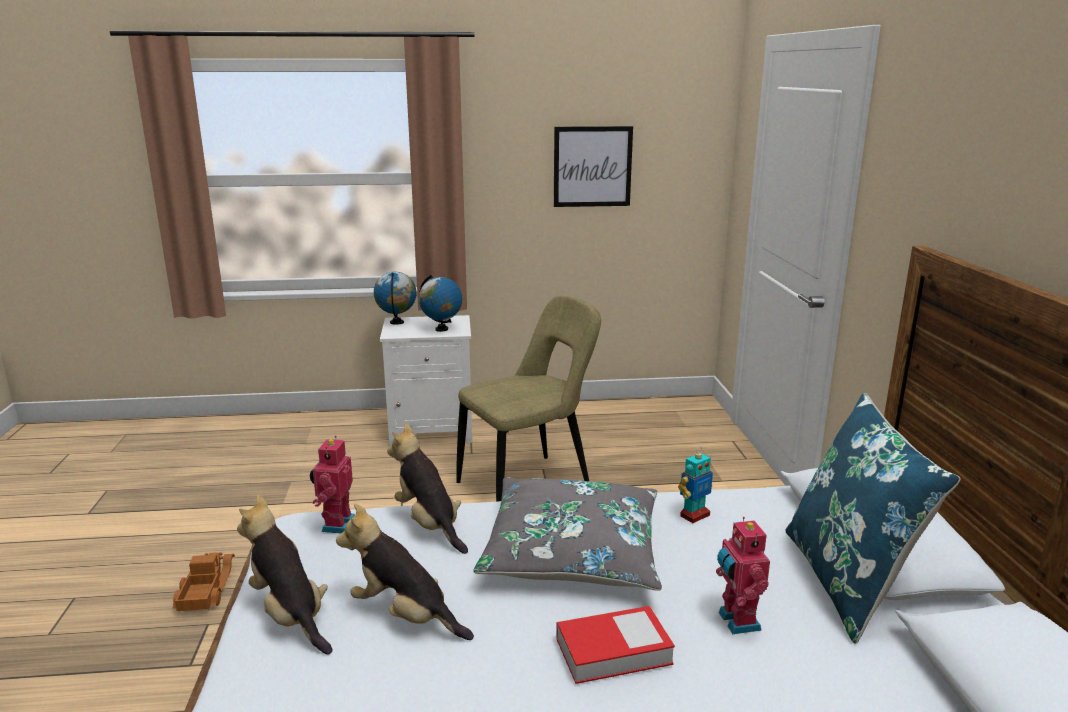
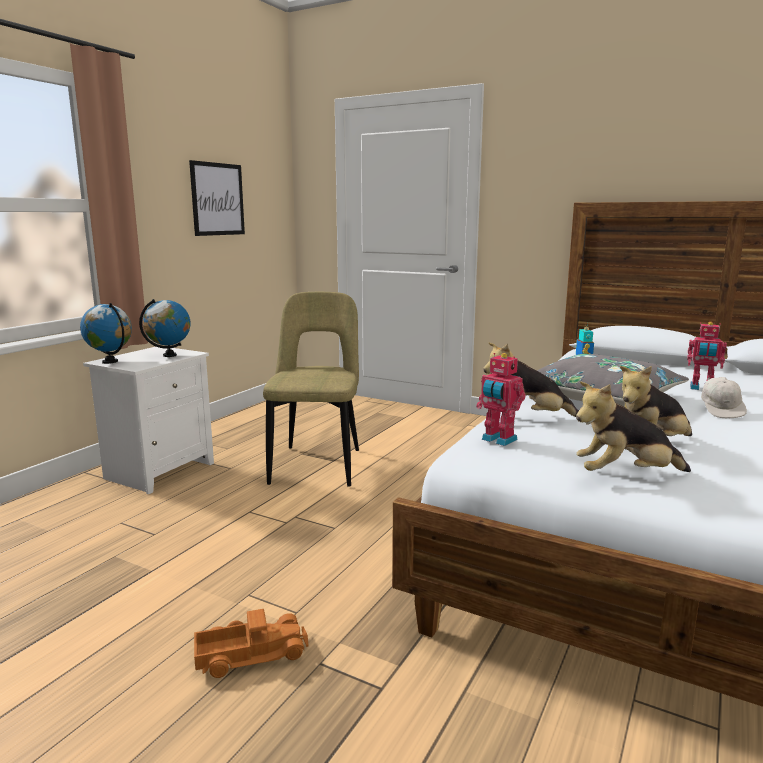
camera: 55 degrees left, 5 degrees down
toy truck [173,552,235,611] -> toy truck turned 135 degrees clockwise [194,609,309,678]
book [556,606,675,684] -> white cap [701,377,747,419]
blue pillow [785,393,961,644] -> none

